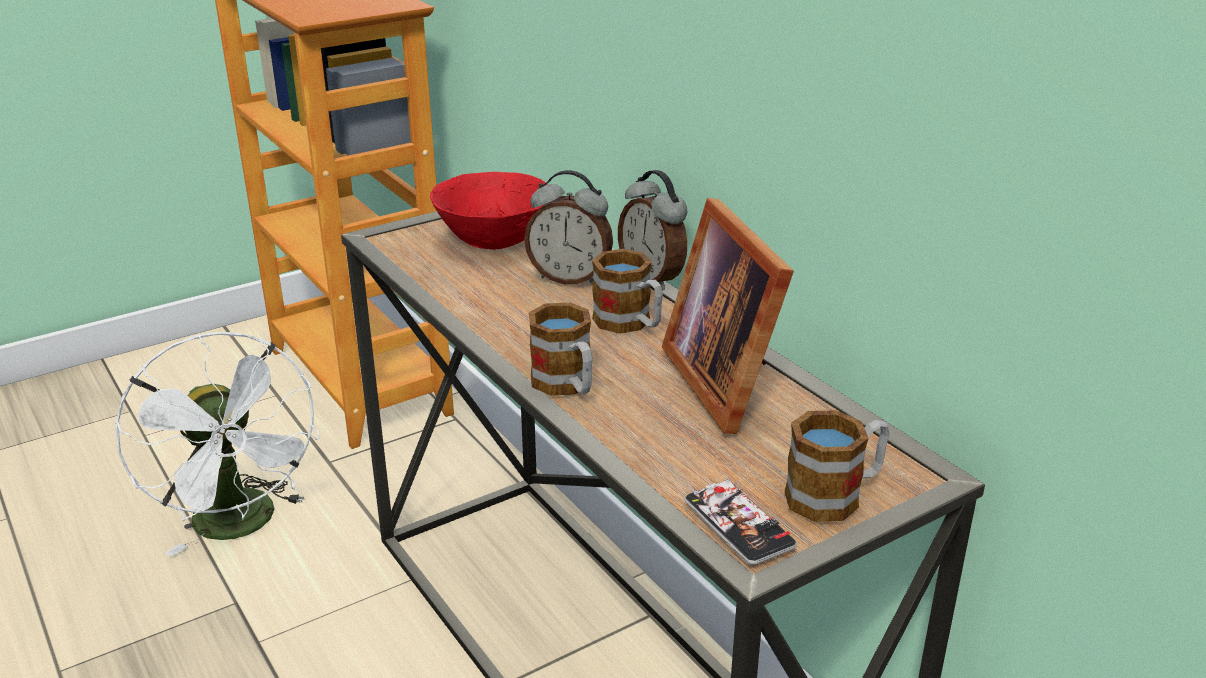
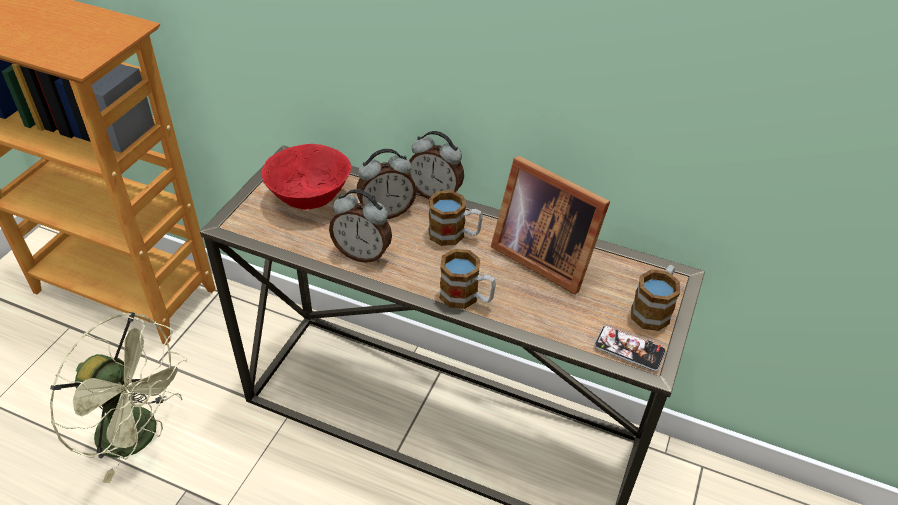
camera: 35 degrees left, 15 degrees up
white fan [115,332,320,557] -> green fan [50,312,188,483]
none -> alarm clock [329,189,392,263]

